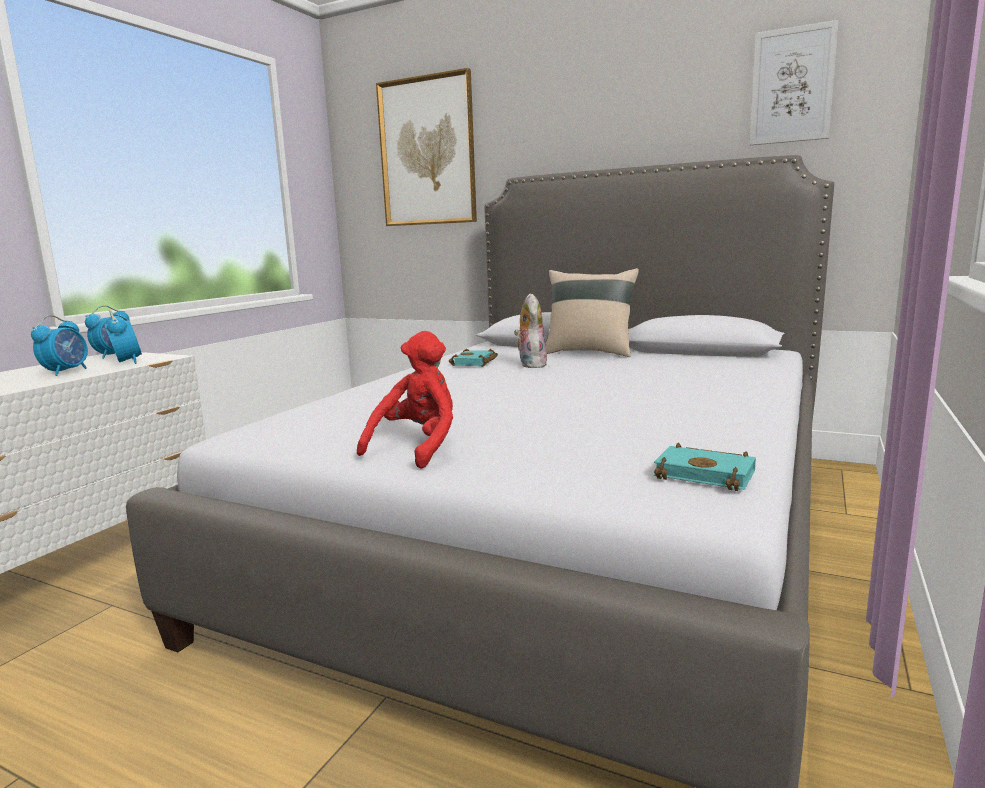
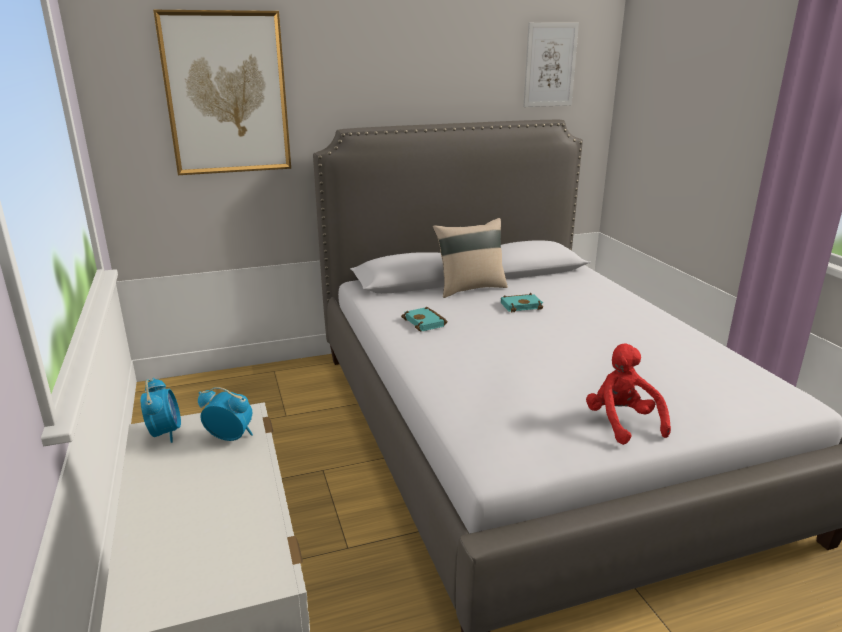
camera: 45 degrees left, 10 degrees up
alarm clock [31,315,88,376] -> none
plush toy [514,294,547,368] -> none
turquoise book [654,442,756,491] -> turquoise book moved to [501,293,543,312]

